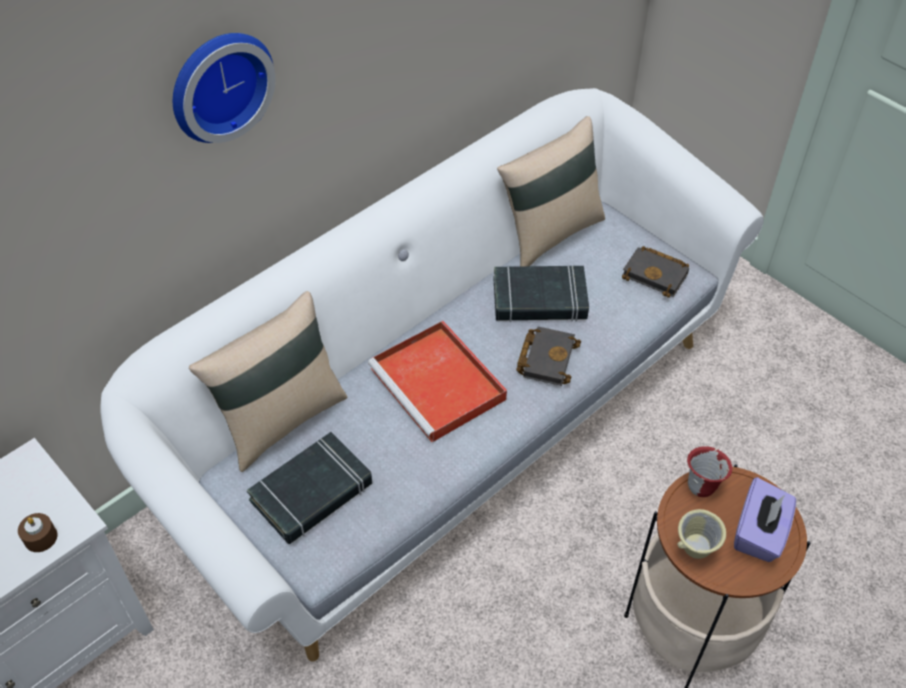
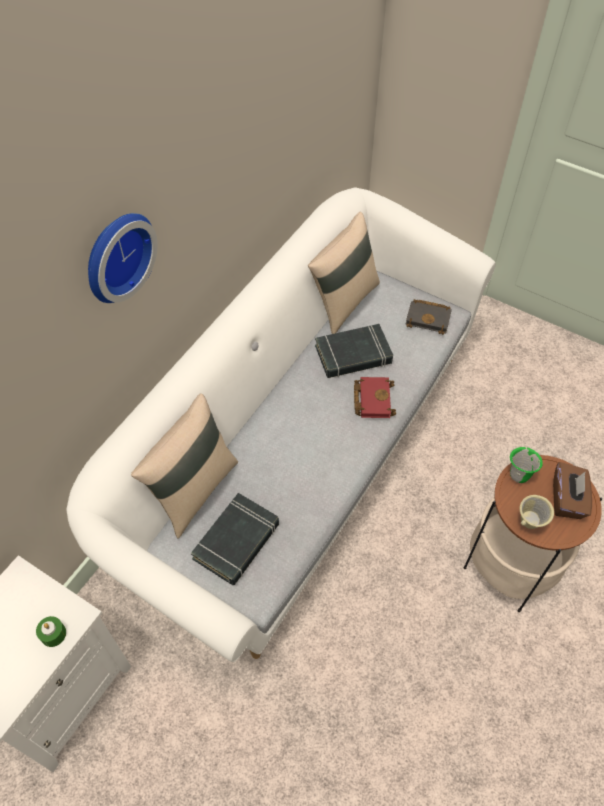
camera: 15 degrees left, 5 degrees up
brown candle [18,513,57,552] -> green candle [36,616,66,647]
red tray [368,321,507,442] -> none
black book [516,327,581,386] -> red book [354,377,396,418]
red mug [687,446,732,497] -> green mug [510,447,543,483]
purple tissue box [734,477,796,562] -> brown tissue box [553,462,592,519]

